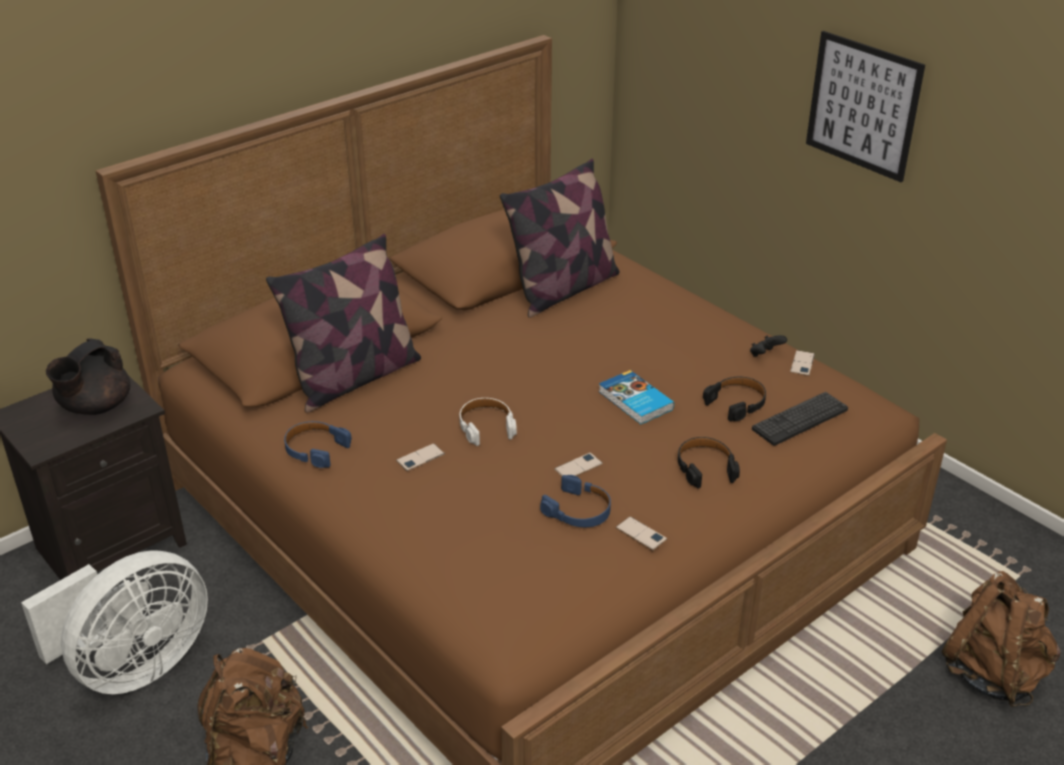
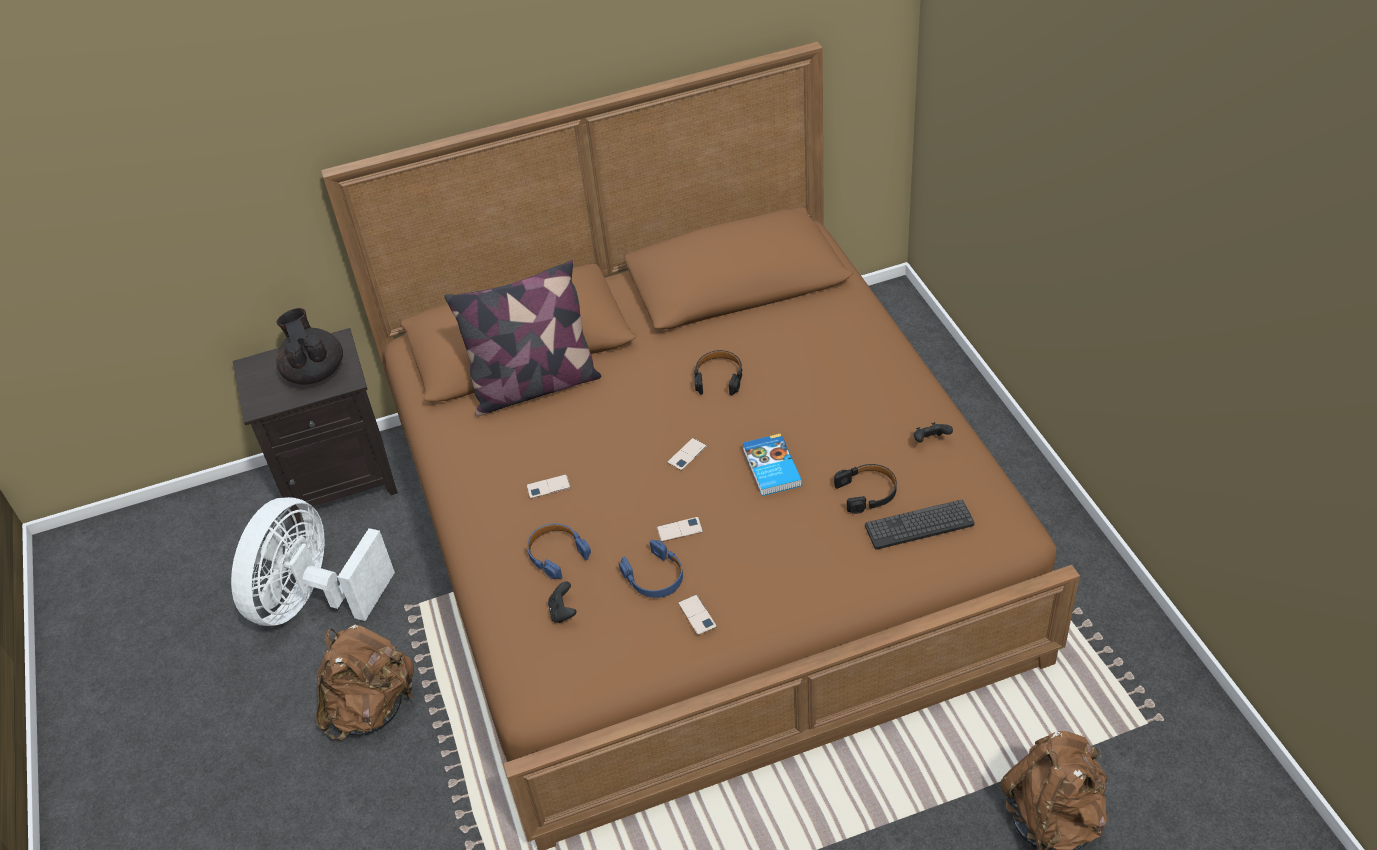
camera: 25 degrees right, 10 degrees up
white fan [21,551,208,694] -> white fan turned 135 degrees clockwise [231,497,395,626]
black teapot [46,338,130,415] -> black teapot turned 105 degrees clockwise [276,308,343,385]
blue headphones [284,421,352,468] -> blue headphones moved to [527,523,591,579]
white headphones [460,398,517,446] -> none
pillow [500,159,620,318] -> none
black headphones [678,437,740,489] -> black headphones moved to [694,350,743,396]
phone [790,350,815,376] -> phone moved to [667,438,707,471]
picture [806,31,925,182] -> none
none -> black game controller [548,581,576,623]

